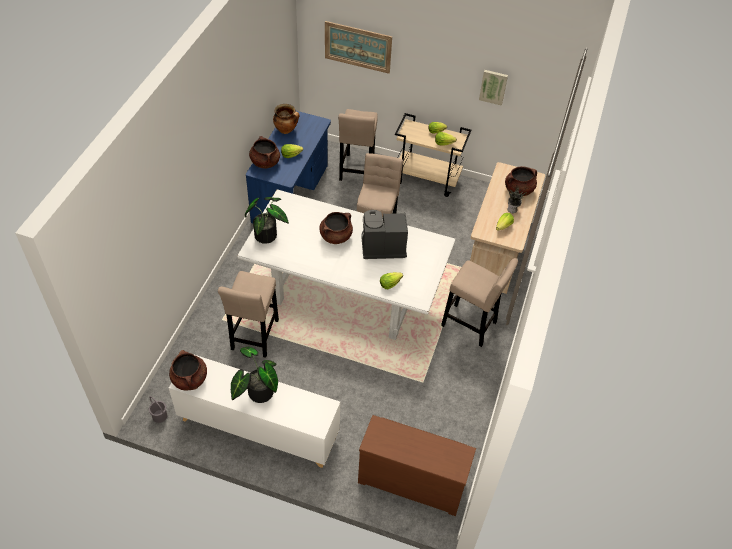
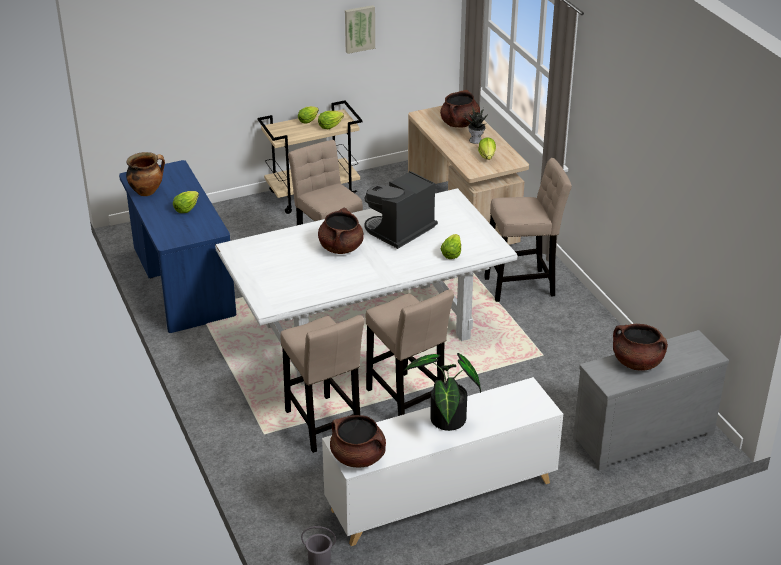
camera: 40 degrees left, 15 degrees down
potted plant [245,197,289,244] -> none
brown cooking pot [249,136,280,168] -> brown cooking pot moved to [613,324,668,371]
picture [325,21,392,74] -> none
beige stool [338,109,378,181] -> beige stool moved to [366,289,454,416]
brown dresser [358,415,476,516] -> grey dresser [573,330,729,471]

